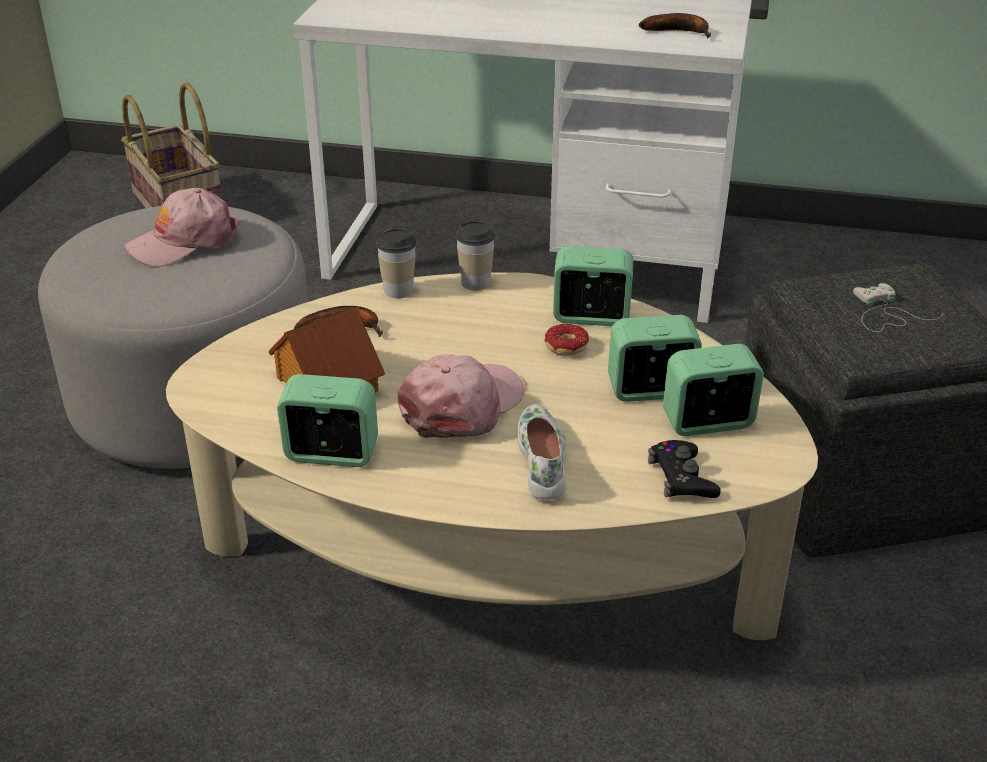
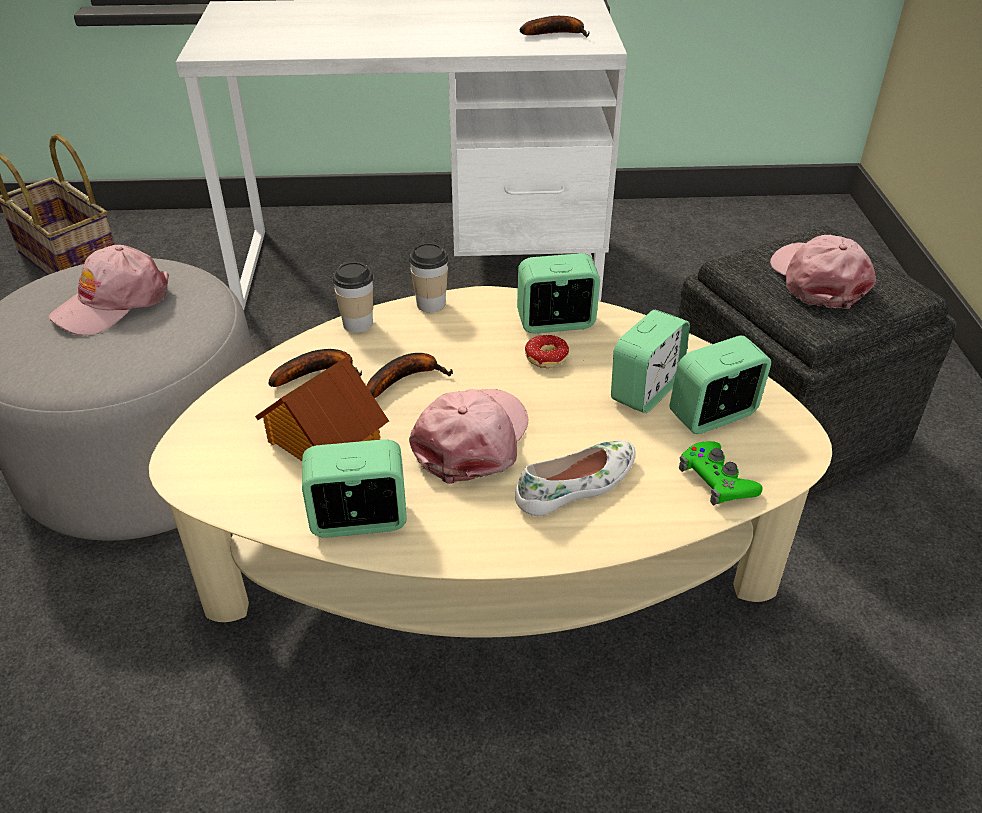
camera: 15 degrees left, 5 degrees up
white shoe [517,404,567,500] -> white shoe turned 75 degrees clockwise [515,441,636,516]
alarm clock [608,315,702,402] -> alarm clock turned 150 degrees clockwise [611,310,690,413]
black game controller [648,440,721,498] -> green game controller [679,441,763,505]
white game controller [853,283,943,332] -> pink cap [770,235,876,309]
none -> banana [366,353,453,398]

